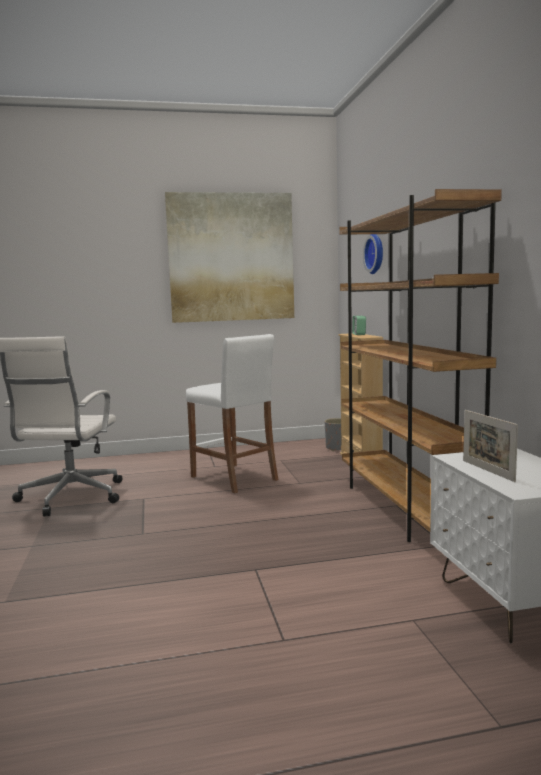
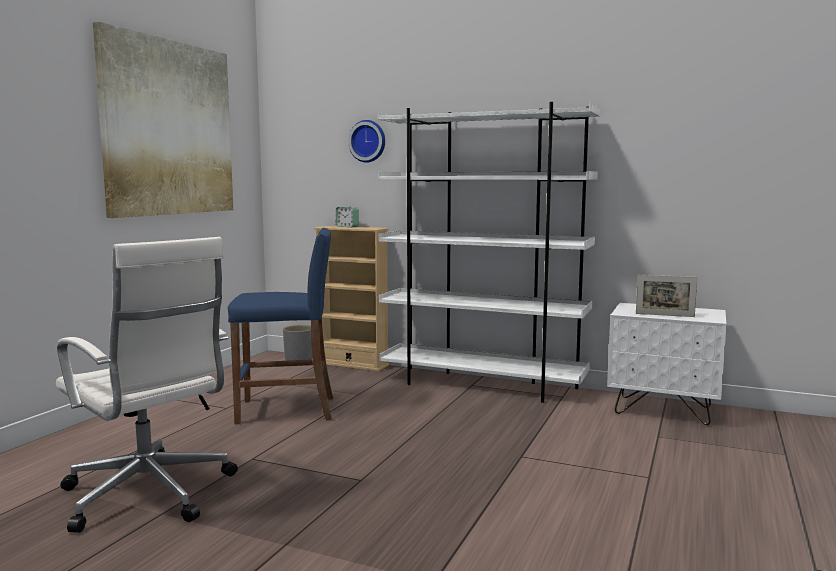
camera: 55 degrees left, 0 degrees up
white stool [186,334,278,493] -> blue stool [228,228,333,424]
brown bookcase [339,189,502,542] -> white bookcase [377,102,600,403]

